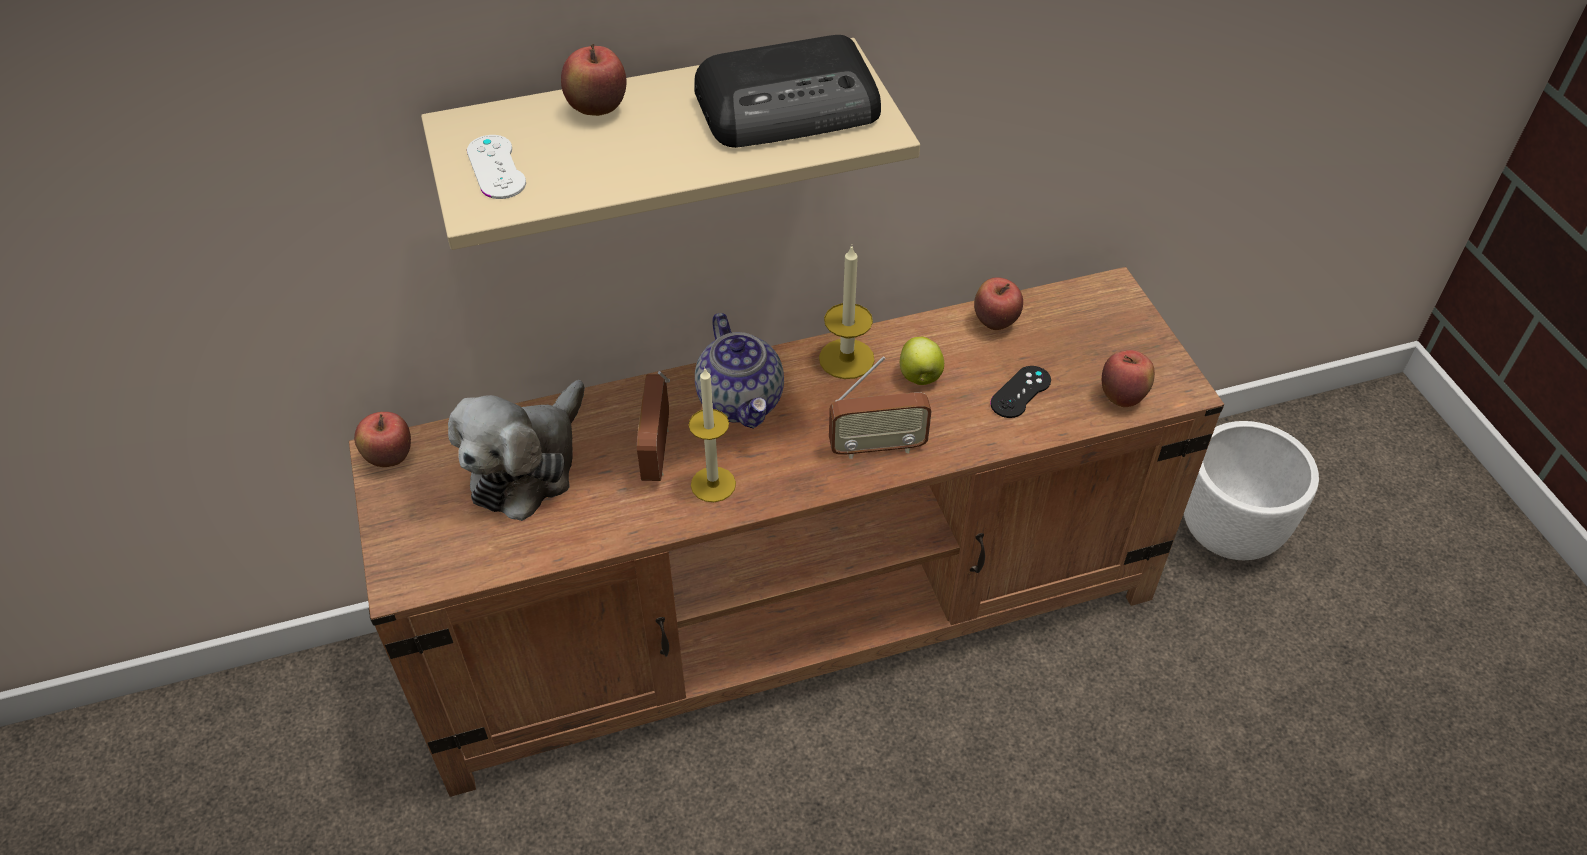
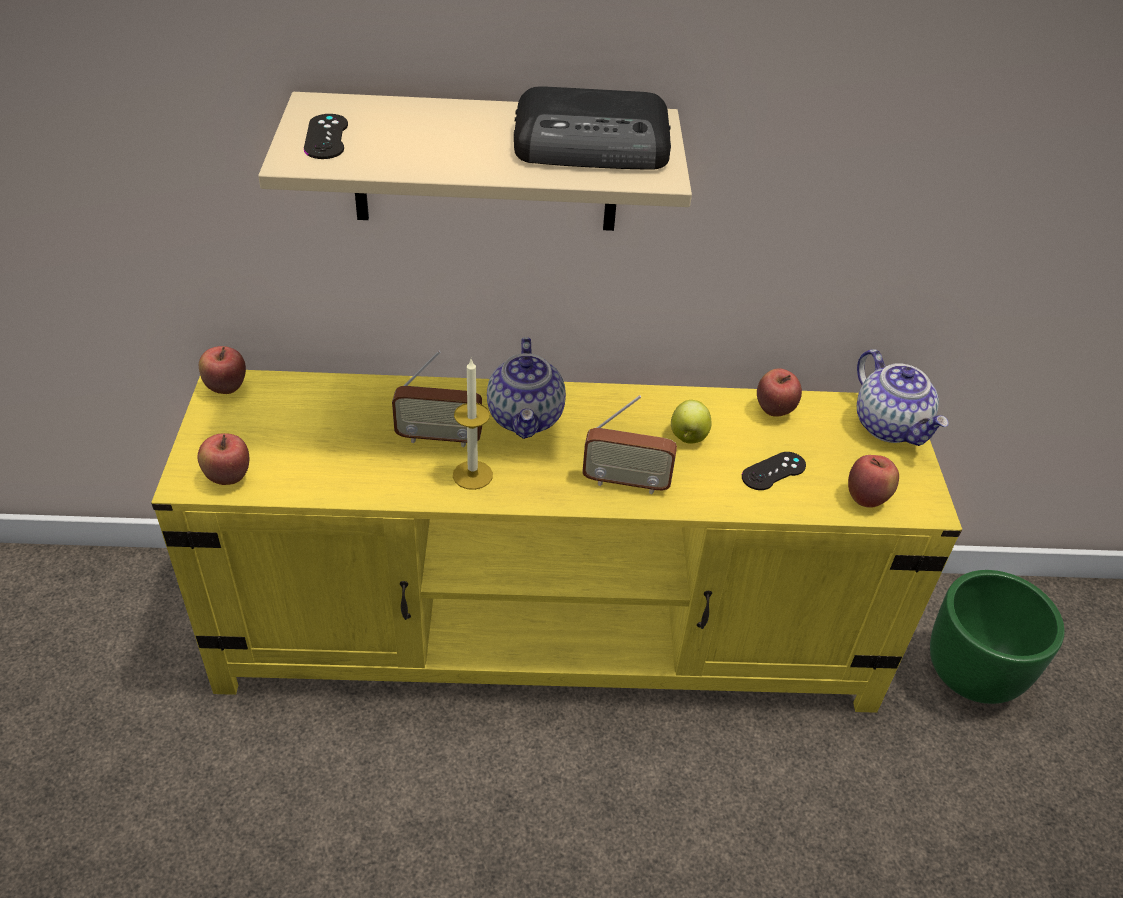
camera: 15 degrees right, 5 degrees down
brown tv stand [349,267,1224,797] -> yellow tv stand [151,370,962,713]
plush toy [448,380,585,521] -> none
white game controller [467,135,526,199] -> black game controller [304,114,348,159]
apple [561,44,627,116] -> apple moved to [198,433,249,485]
radio [637,371,670,481] -> radio turned 105 degrees counterclockwise [392,351,482,448]
candle [819,245,875,379] -> none
white planter [1184,421,1319,560] -> green planter [930,570,1065,704]
none -> teapot [857,349,949,446]

